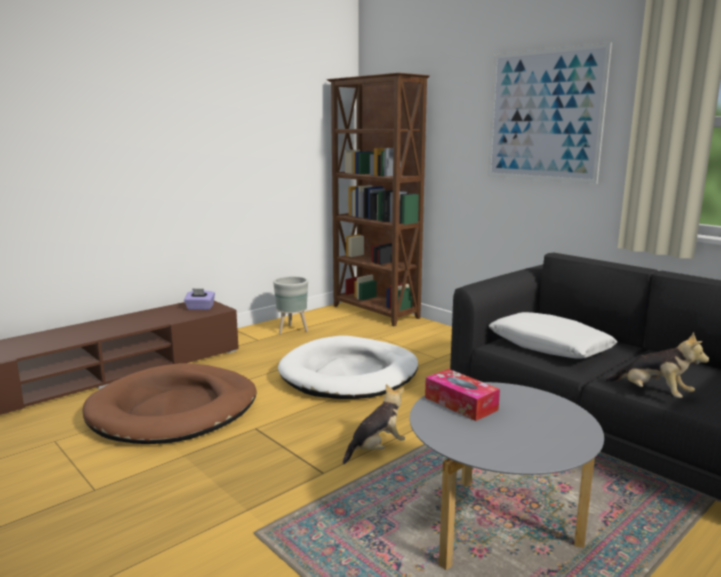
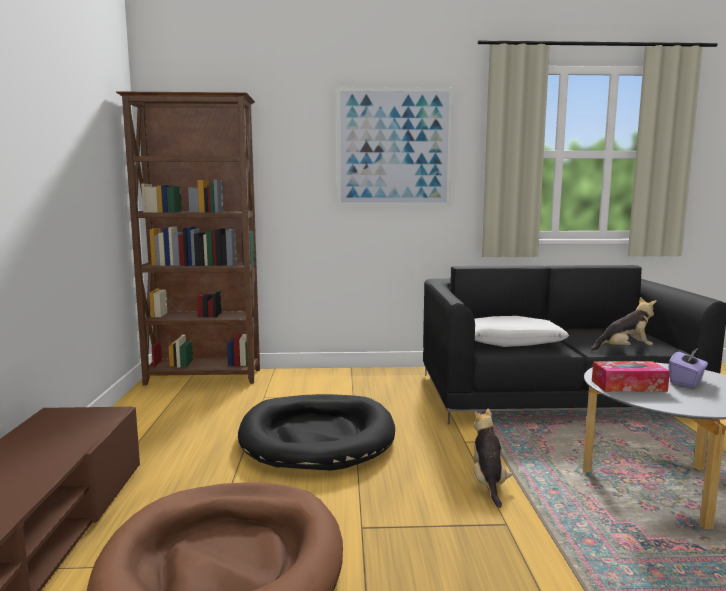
camera: 50 degrees left, 5 degrees down
purple tissue box [184,288,215,310] -> purple tissue box moved to [669,348,708,387]
grey planter [273,276,308,334] -> none
white dog bed [278,336,418,399] -> black dog bed [238,394,395,471]

